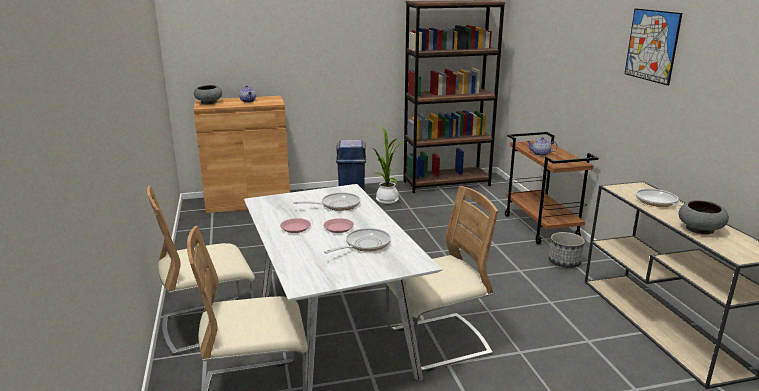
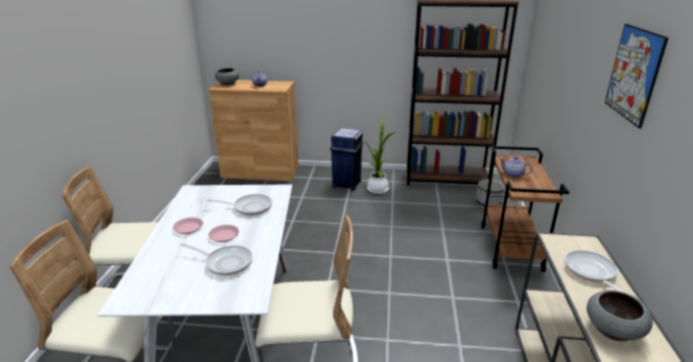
camera: 20 degrees right, 5 degrees up
frying pan [324,228,391,254] -> frying pan turned 45 degrees clockwise [180,243,253,275]
planter [549,232,585,268] -> planter moved to [476,179,505,207]

